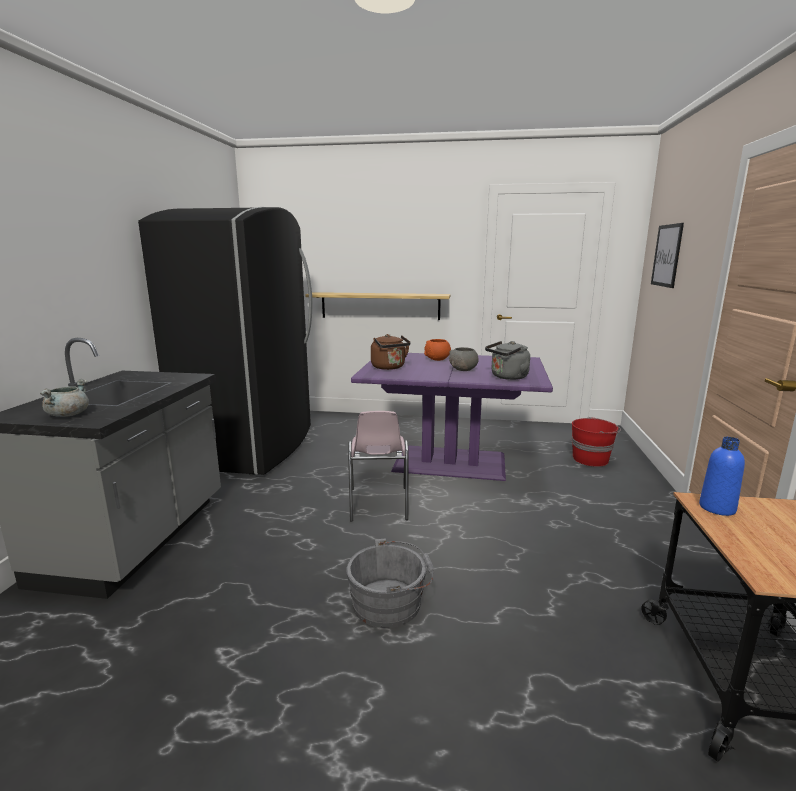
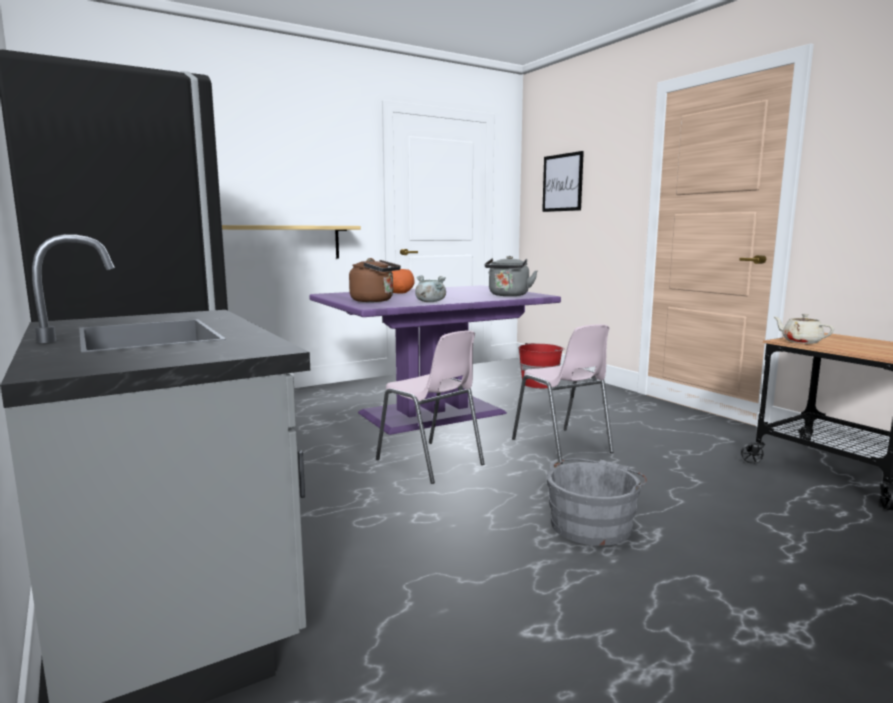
camera: 40 degrees left, 5 degrees down
grey cooking pot [40,379,89,417] -> grey cooking pot moved to [415,275,446,302]
grey bowl [449,347,479,371] -> none
blue bottle [699,437,745,516] -> beige teapot [773,314,834,344]
none -> pink chair [512,324,614,464]

